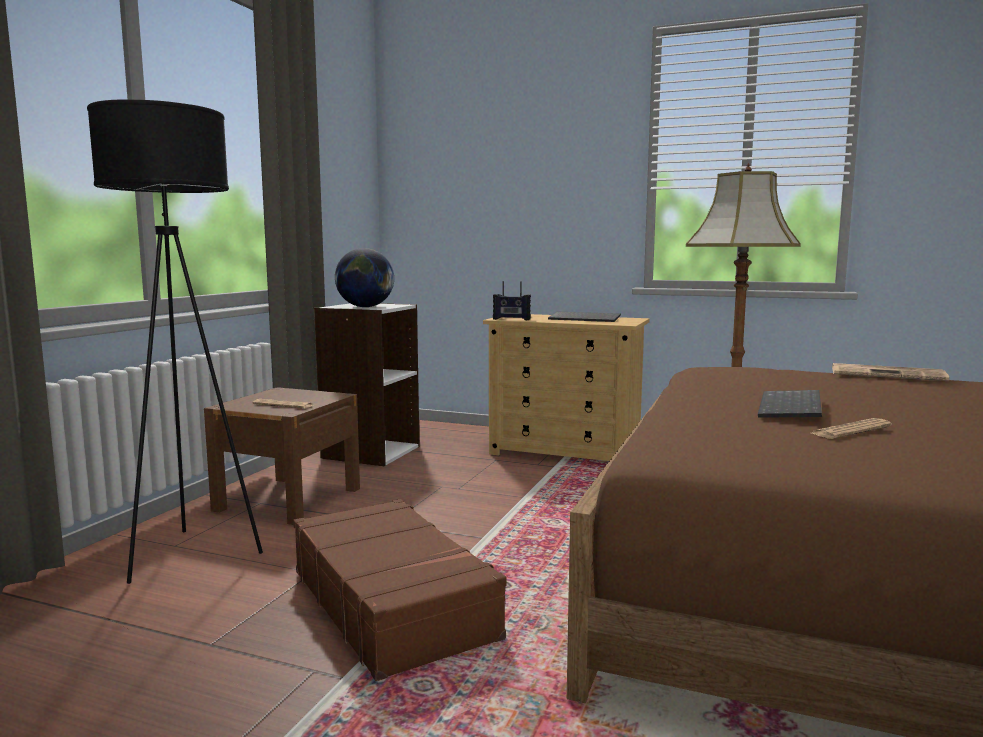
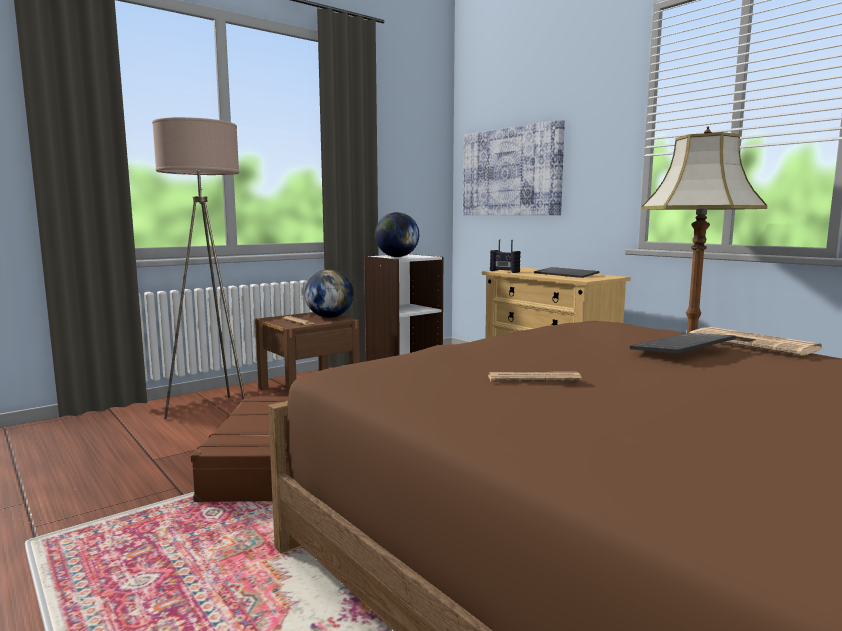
camera: 30 degrees right, 0 degrees up
black floor lamp [87,100,263,584] -> beige floor lamp [152,117,245,419]
keyboard [758,390,822,418] -> keyboard moved to [630,333,736,353]
none -> globe [305,269,354,318]
none -> picture [463,120,565,215]

